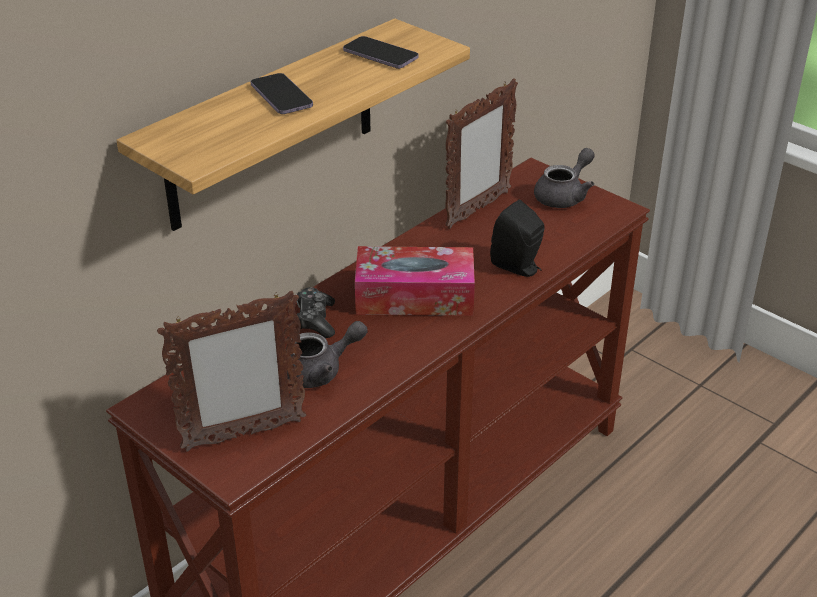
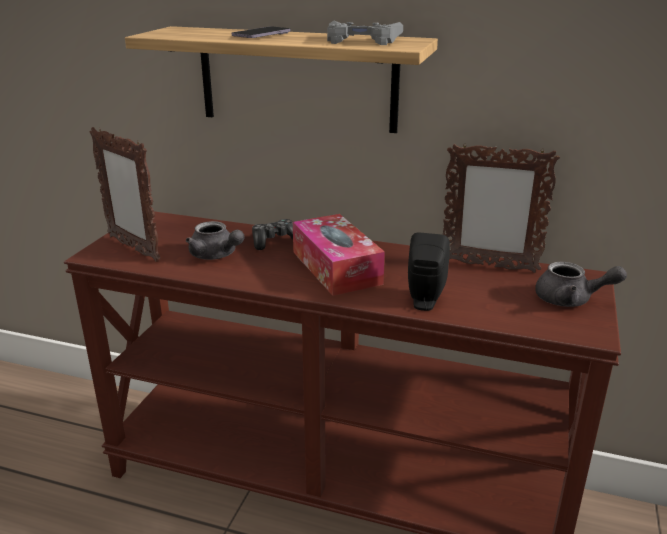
camera: 65 degrees right, 10 degrees down
phone [343,36,419,69] -> grey game controller [327,21,403,45]

